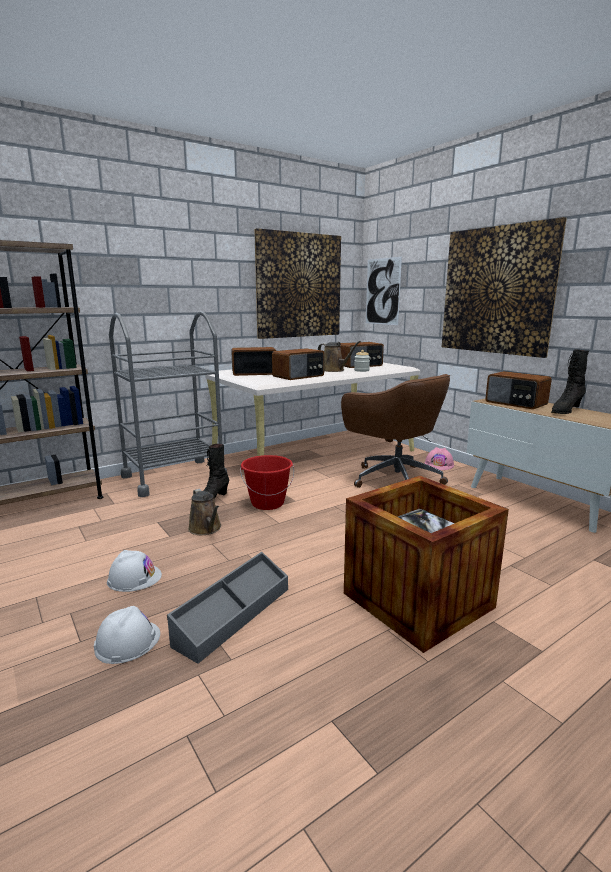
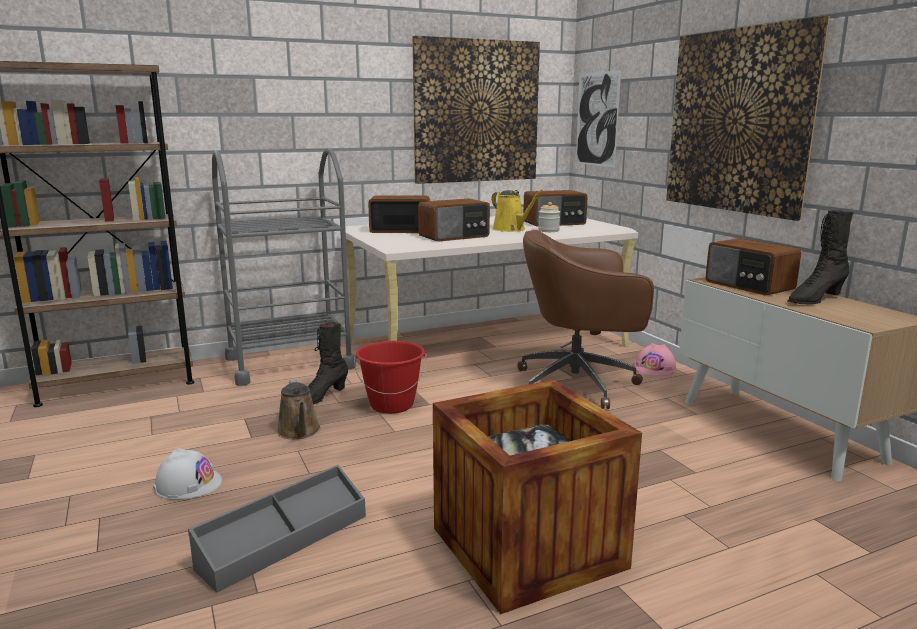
camera: 10 degrees right, 0 degrees up
white hard hat [94,606,160,664] -> none
brown watering can [318,341,361,372] -> yellow watering can [491,190,543,232]
brown office chair [341,374,450,488] -> brown office chair turned 120 degrees clockwise [517,230,654,409]

